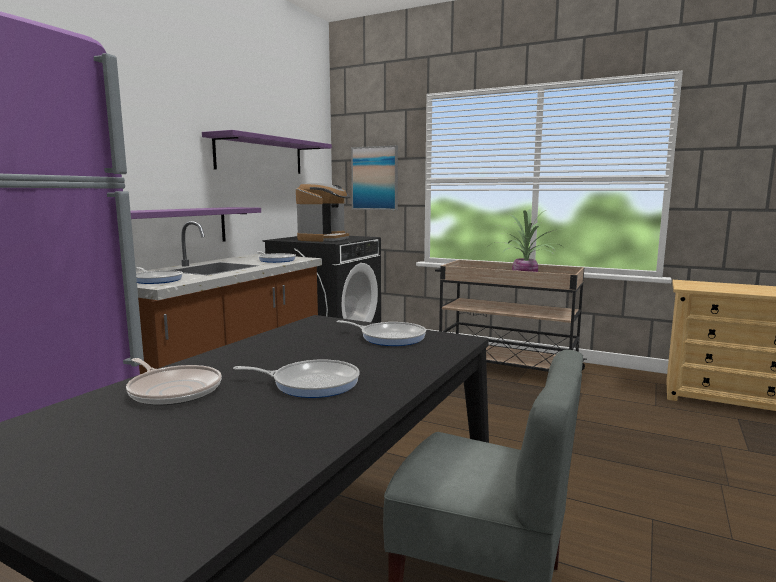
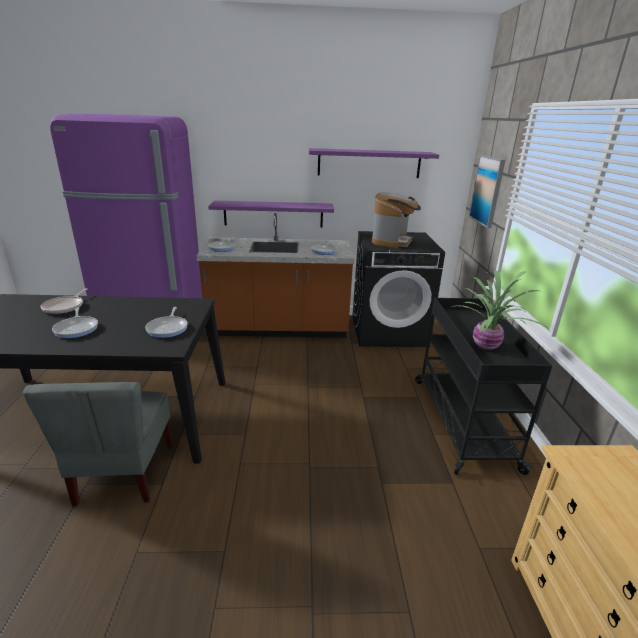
camera: 60 degrees right, 15 degrees up
coffee machine [296,183,351,242] -> coffee machine turned 60 degrees counterclockwise [372,192,421,248]
beige cart [435,260,587,372] -> black cart [415,298,552,475]

